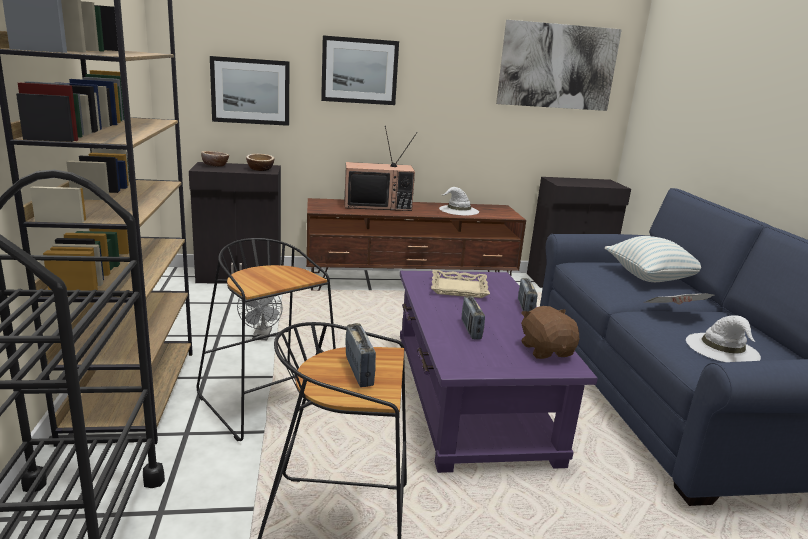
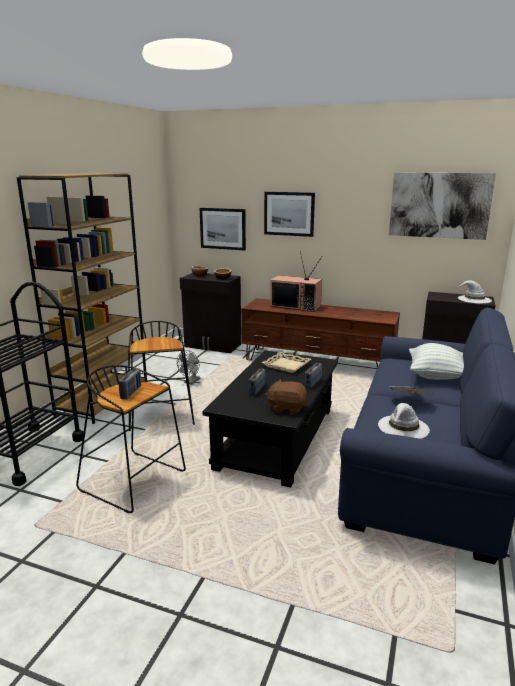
camera: 30 degrees right, 0 degrees up
purple coffee table [400,271,598,473] -> black coffee table [202,350,338,488]
white hat [439,187,479,215] -> white hat moved to [458,280,492,304]
brown plush toy [521,306,579,359] -> brown plush toy turned 90 degrees counterclockwise [265,379,308,415]

